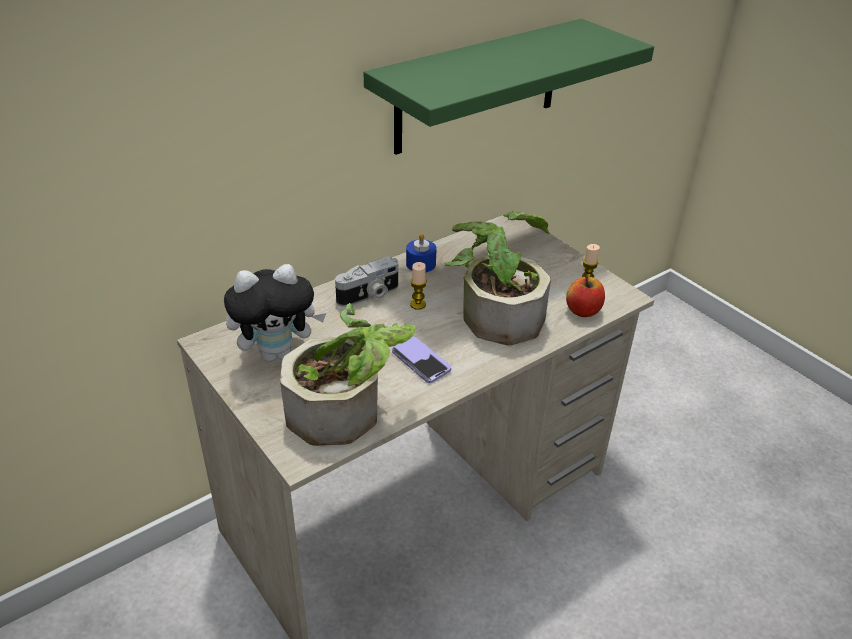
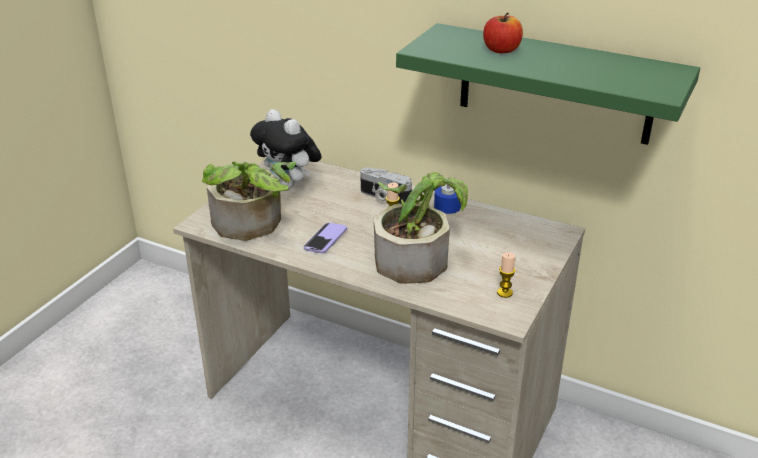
camera: 65 degrees right, 5 degrees down
apple [566,277,605,317] -> apple moved to [483,13,523,54]

